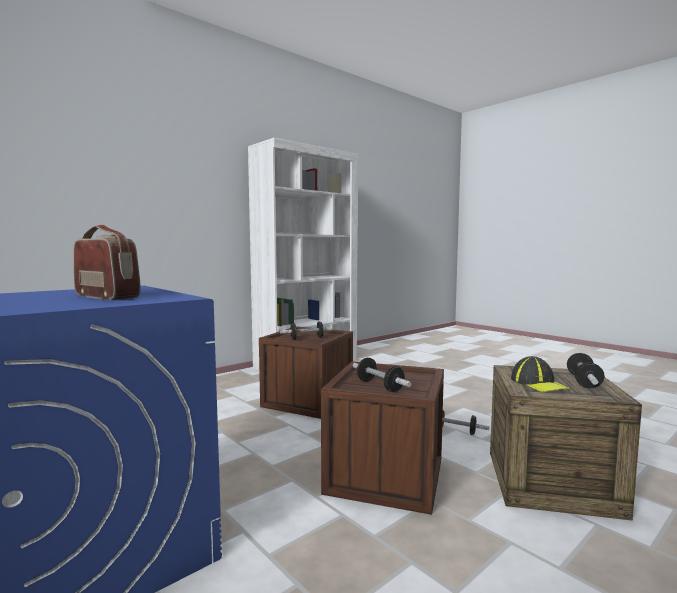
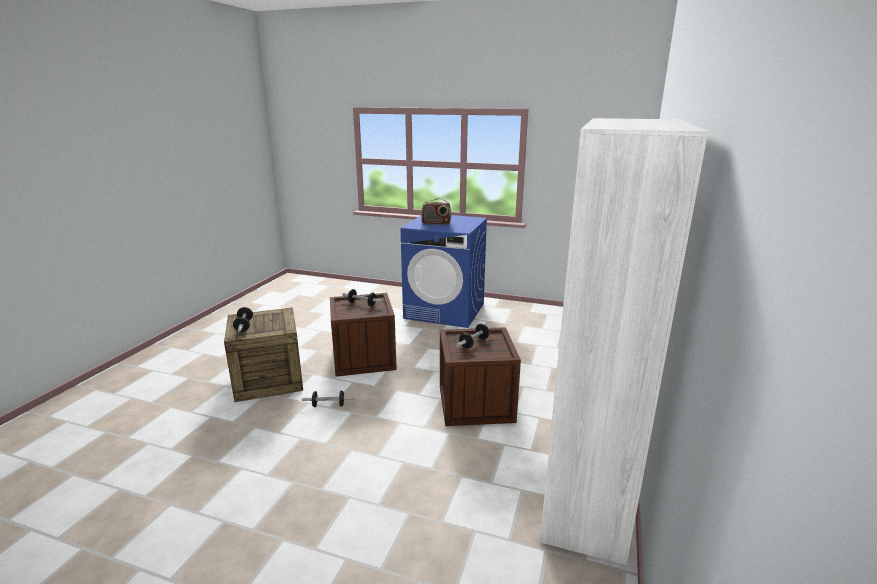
camera: 150 degrees right, 15 degrees up
cap [511,356,571,392] -> none

